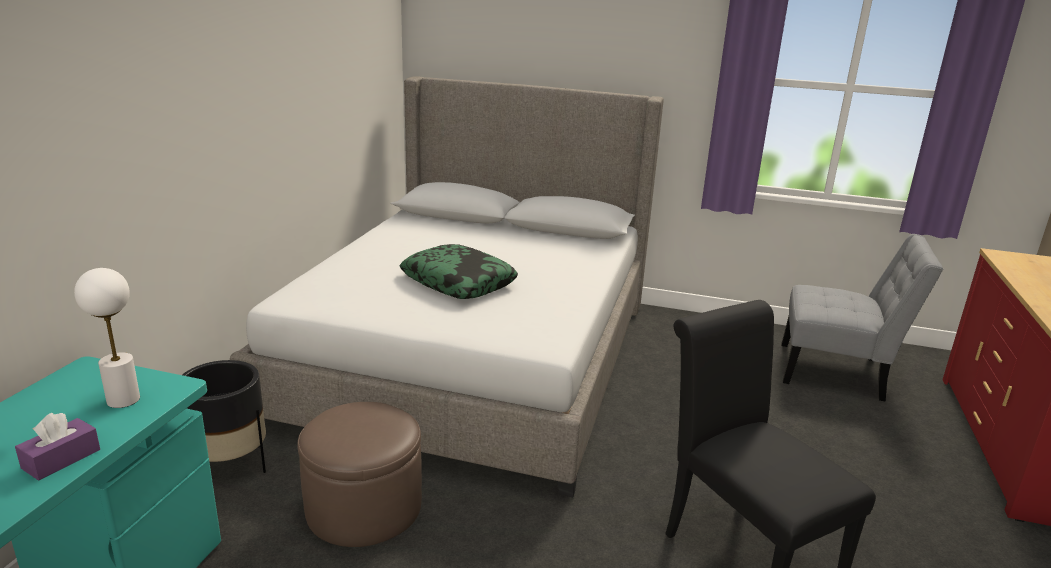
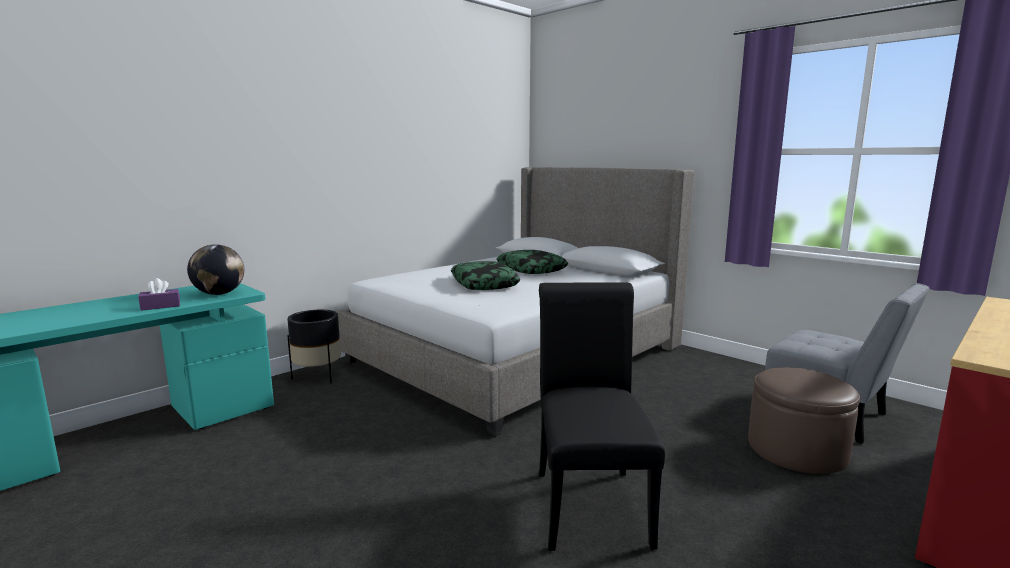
camera: 30 degrees right, 10 degrees down
white table lamp [74,268,140,408] -> globe [187,244,244,295]
brown ottoman [298,402,422,547] -> brown ottoman moved to [748,367,860,474]
none -> pillow [497,250,568,274]

